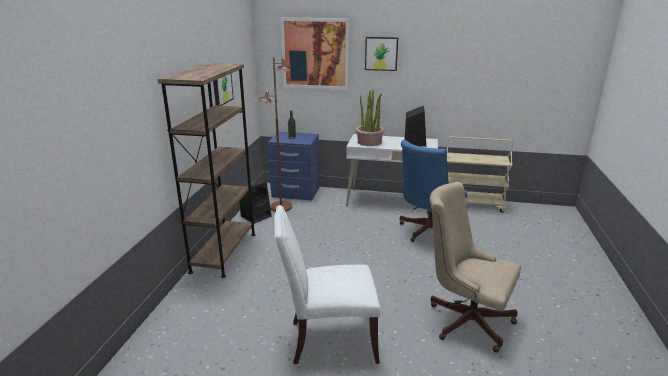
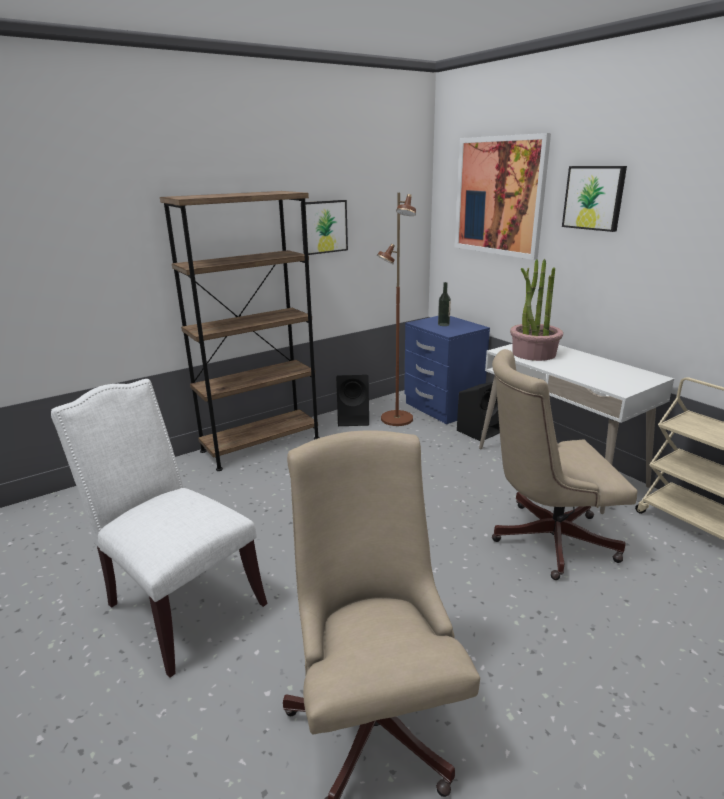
camera: 45 degrees right, 0 degrees up
blue office chair [399,140,467,242] -> beige office chair [492,349,637,580]
black speaker [404,105,426,147] -> black speaker moved to [457,382,500,441]

